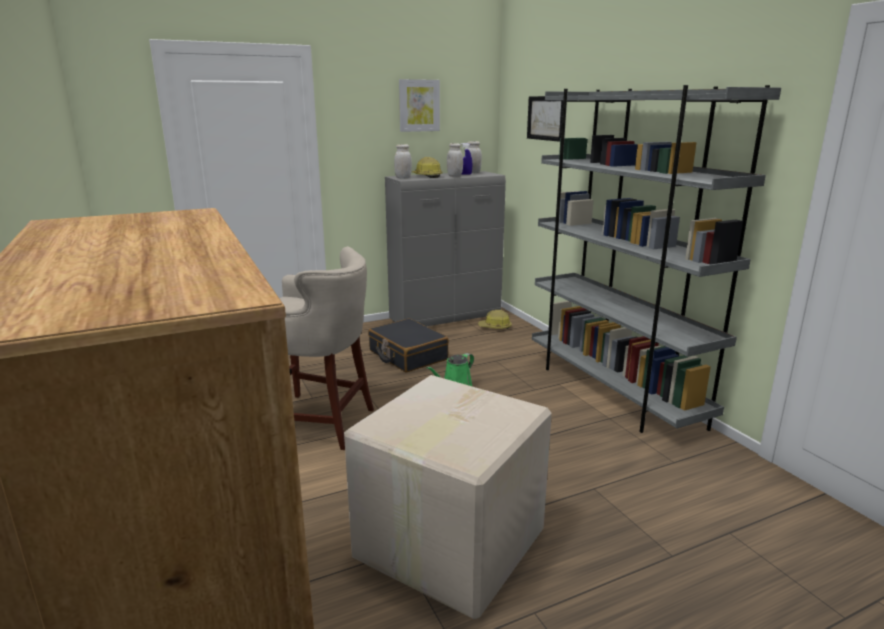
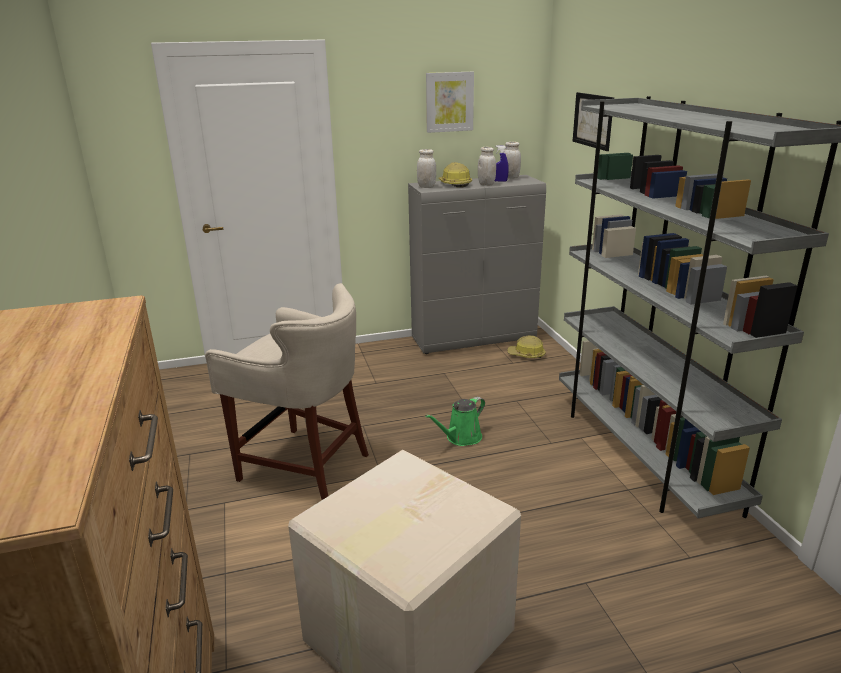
camera: 10 degrees right, 5 degrees up
black suitcase [368,318,449,373] -> none

